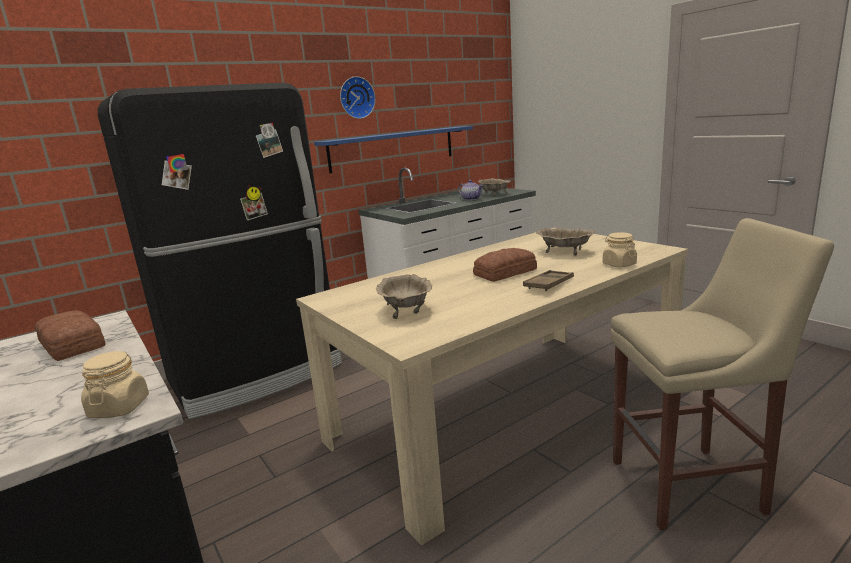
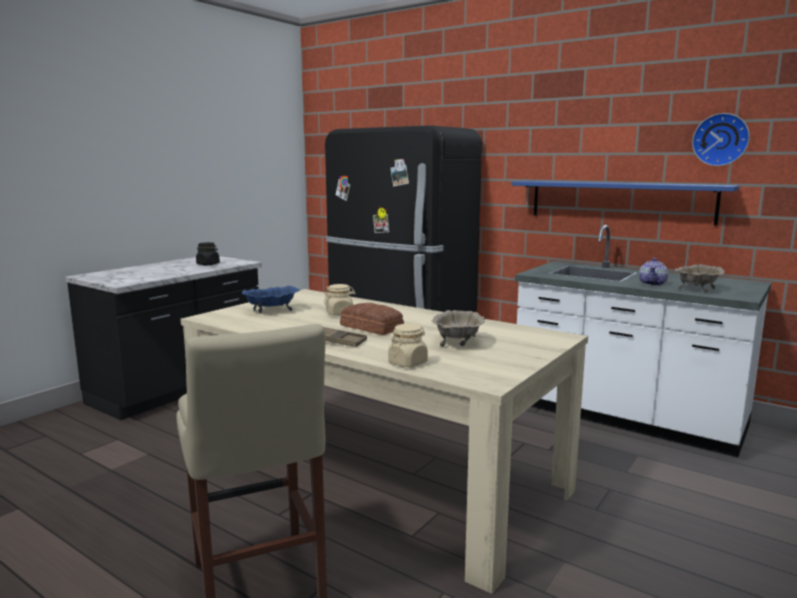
camera: 70 degrees right, 5 degrees down
bread [35,310,106,361] -> black jar [196,242,220,265]
beige jar [81,351,149,418] -> beige jar moved to [324,284,356,316]
wall clock [340,76,376,119] -> wall clock moved to [692,113,750,166]
beige bowl [376,274,432,319] -> blue bowl [241,286,300,313]

